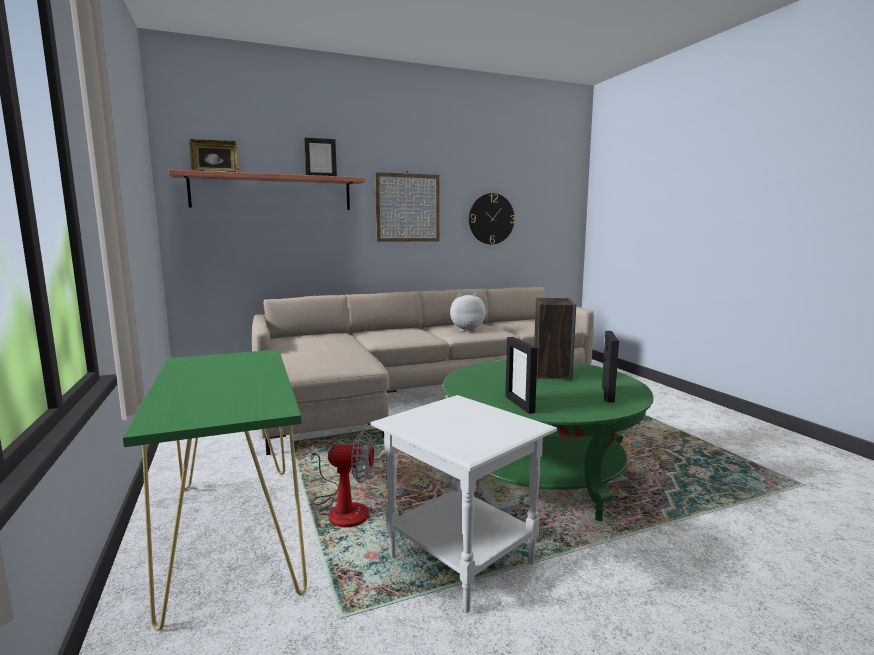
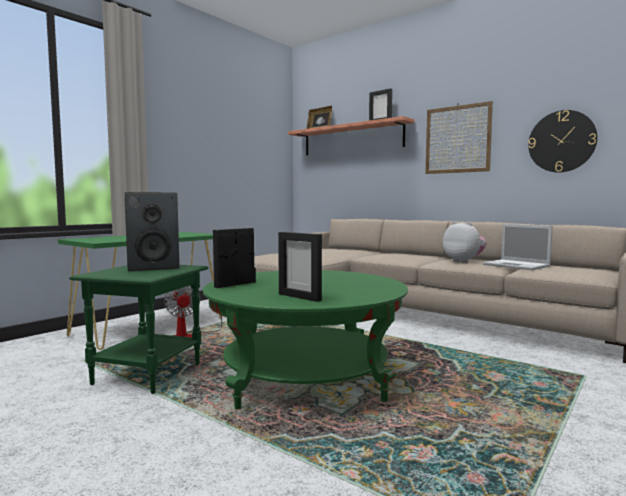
camera: 60 degrees right, 5 degrees down
white side table [371,395,557,613] -> green side table [69,265,208,394]
speaker [534,298,576,380] -> speaker moved to [124,192,180,271]
picture frame [602,331,619,403] -> picture frame turned 60 degrees clockwise [278,232,322,302]
none -> laptop [483,224,553,270]

